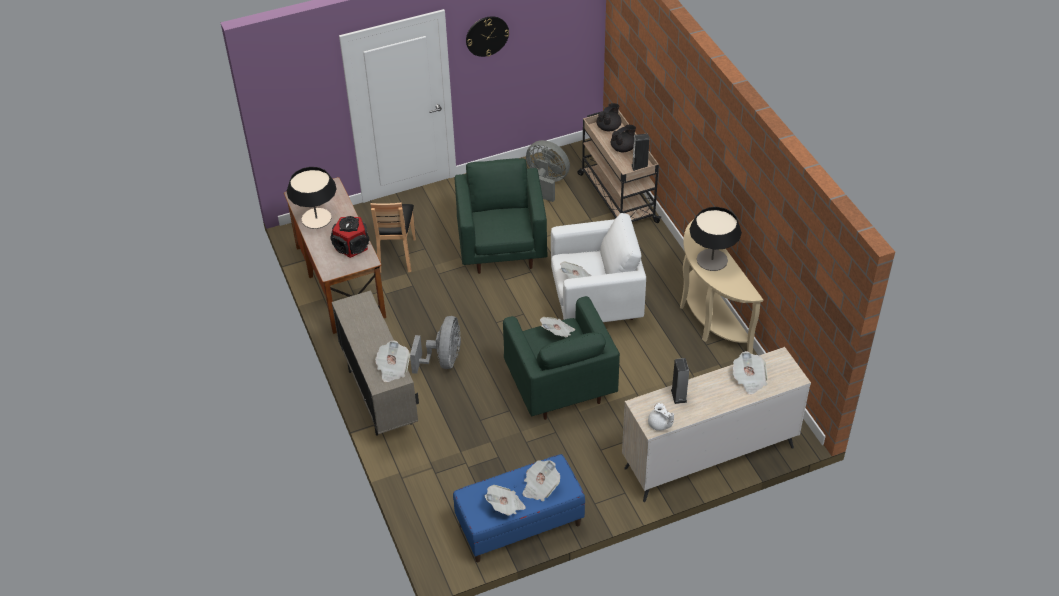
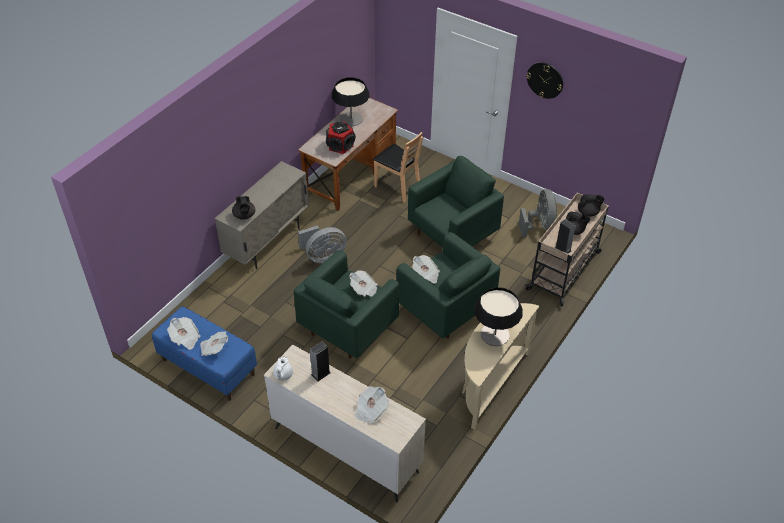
camera: 55 degrees right, 0 degrees up
brown chair [371,202,416,273] -> brown chair turned 105 degrees counterclockwise [373,132,423,202]
newspaper [375,341,410,382] -> black teapot [232,196,255,220]
white armchair [551,213,646,322] -> green armchair [396,232,500,339]

